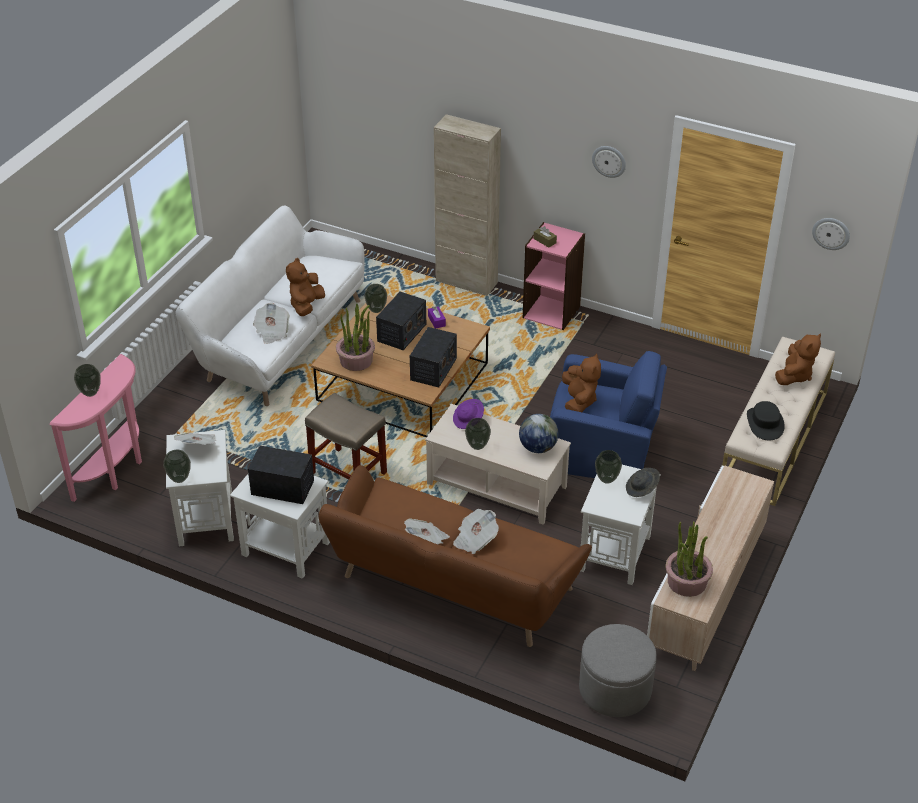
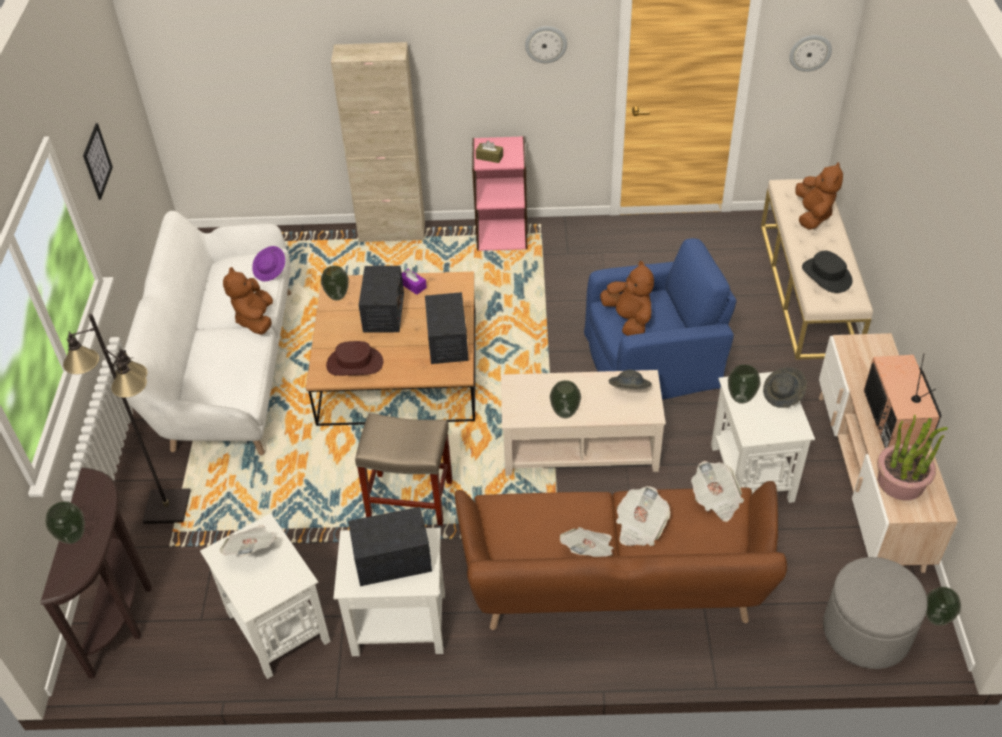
camera: 25 degrees left, 5 degrees up
pink console table [49,354,142,502] -> brown console table [41,467,152,678]
vase [163,449,191,483] -> vase moved to [926,587,961,626]
newspaper [253,303,290,344] -> newspaper moved to [691,461,744,522]
potted plant [336,304,375,371] -> brown hat [326,341,383,376]
purple hat [453,399,484,429] -> purple hat moved to [252,246,285,281]
globe [519,414,558,453] -> grey hat [609,370,652,389]
none -> black floor lamp [63,314,191,524]
none -> picture [83,123,113,200]
none -> television [864,354,942,449]

